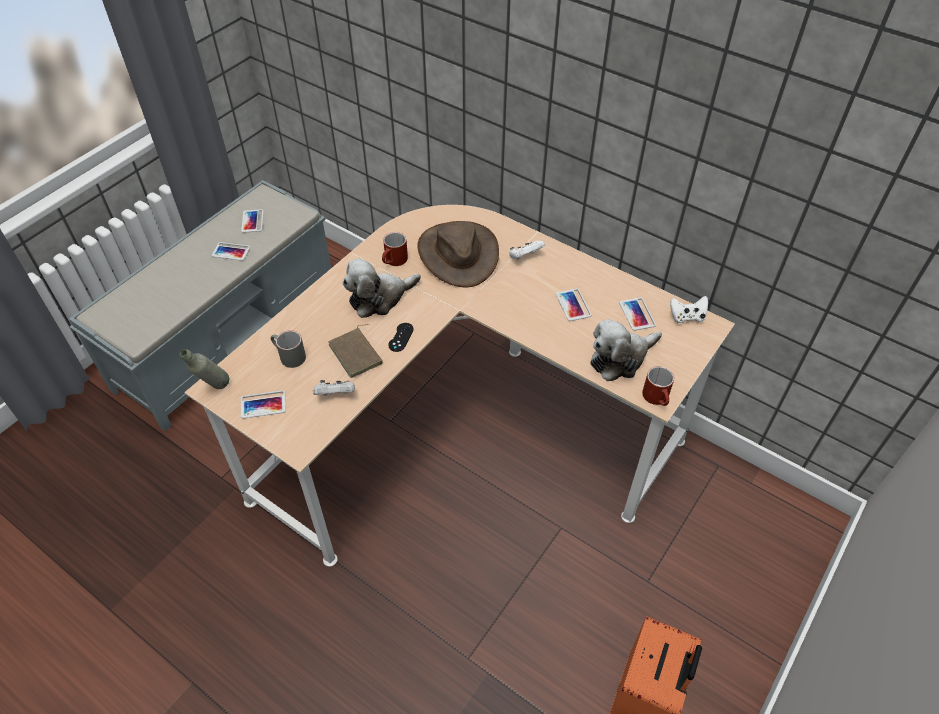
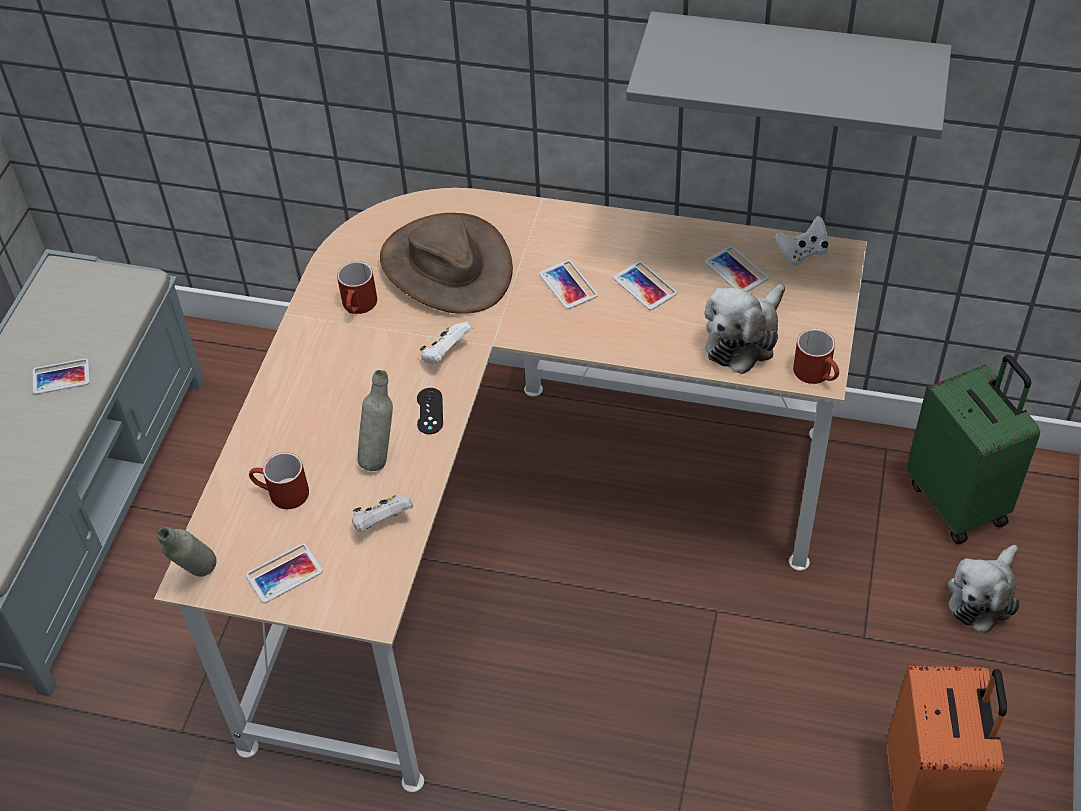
camera: 20 degrees left, 0 degrees up
phone [241,209,264,233] -> phone moved to [539,260,598,309]
grey mug [271,330,306,368] -> red mug [249,452,309,509]
brown book [328,324,383,378] -> grey bottle [357,370,393,471]
plush toy [342,258,421,318] -> plush toy moved to [948,545,1020,634]
white game controller [509,241,545,260] -> white game controller moved to [420,322,472,364]
none -> grey shelf [626,11,952,139]
none -> green suitcase [907,355,1040,544]

